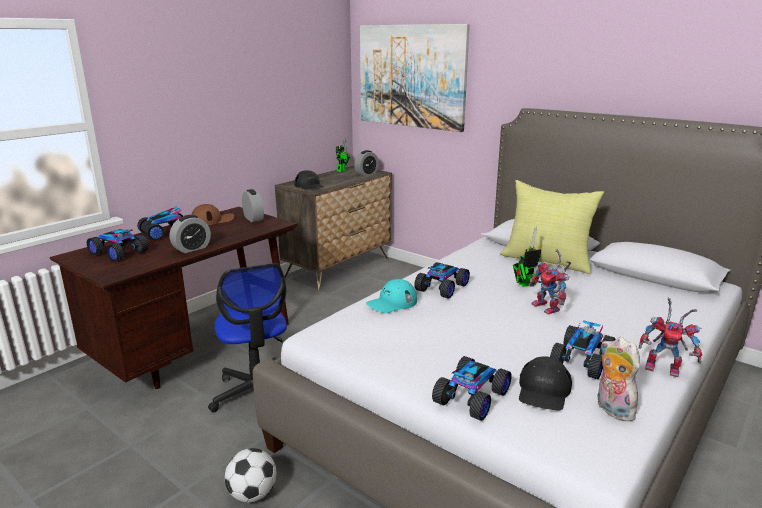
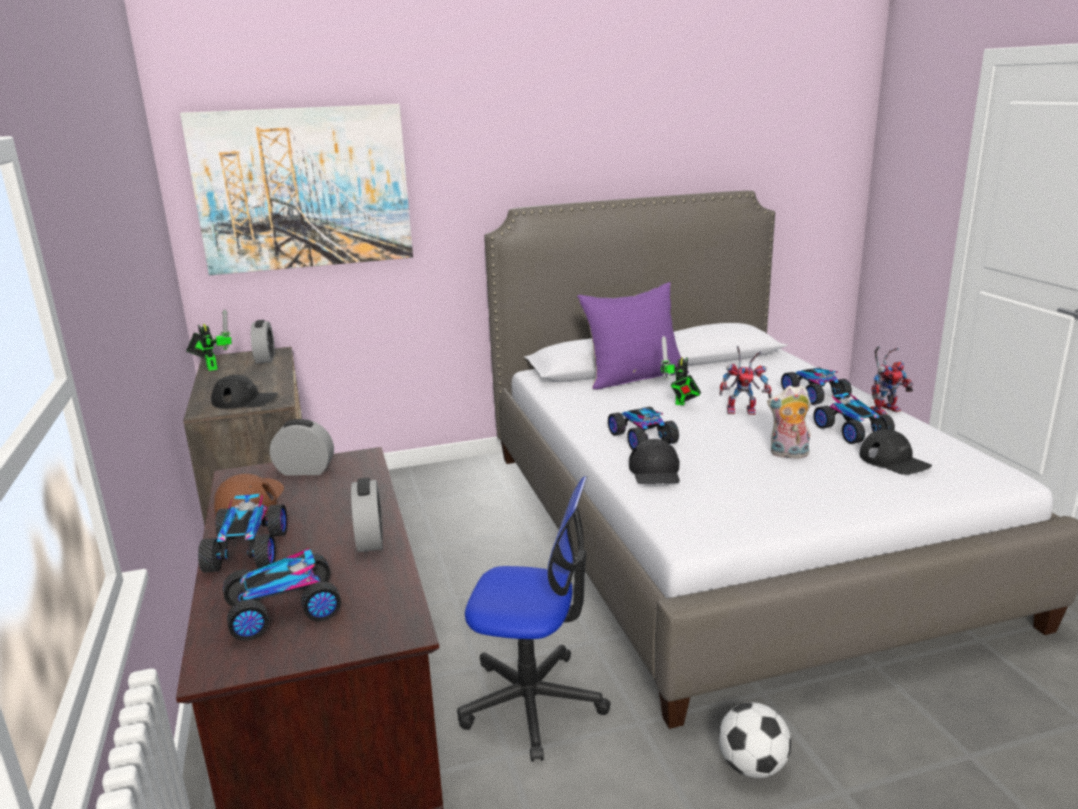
camera: 55 degrees left, 0 degrees up
turquoise cap [366,279,417,313] -> black cap [629,439,680,484]
toy car [432,356,512,421] -> toy car moved to [781,368,852,405]
yellow pillow [500,180,604,274] -> purple pillow [577,282,689,390]
plush toy [598,337,640,421] -> plush toy moved to [767,385,811,458]

